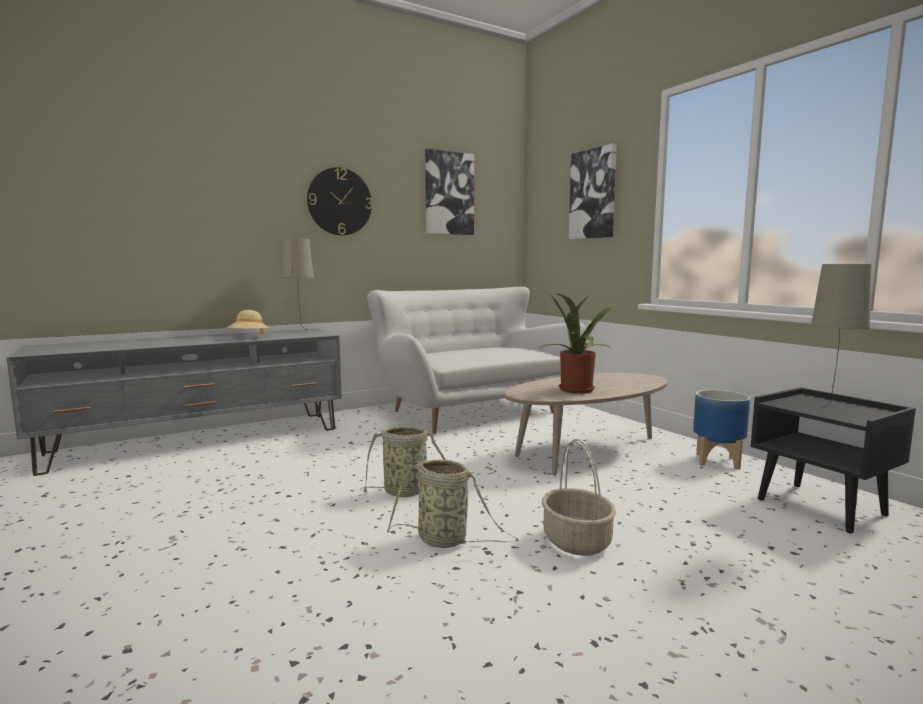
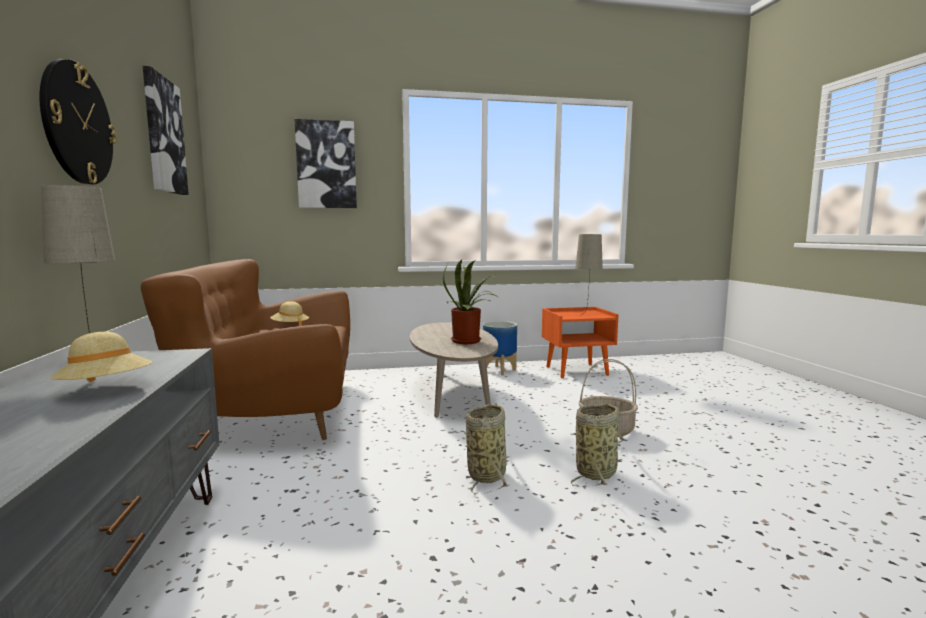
camera: 70 degrees left, 0 degrees up
white sofa [367,287,586,434] -> brown sofa [141,259,350,440]
black nightstand [751,387,916,534] -> orange nightstand [542,307,619,378]
none -> beige hat [270,301,309,326]

